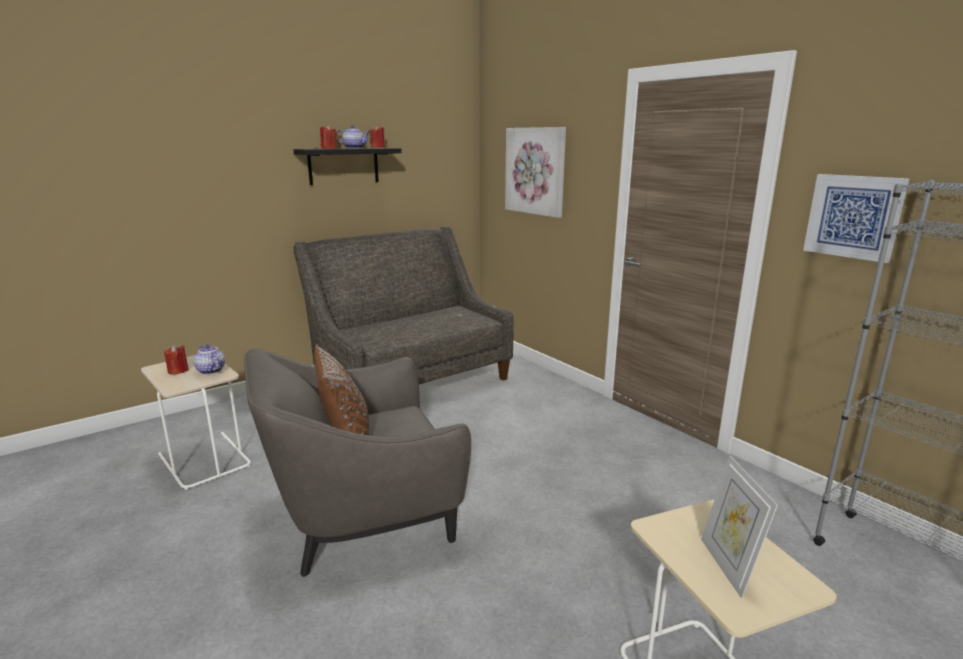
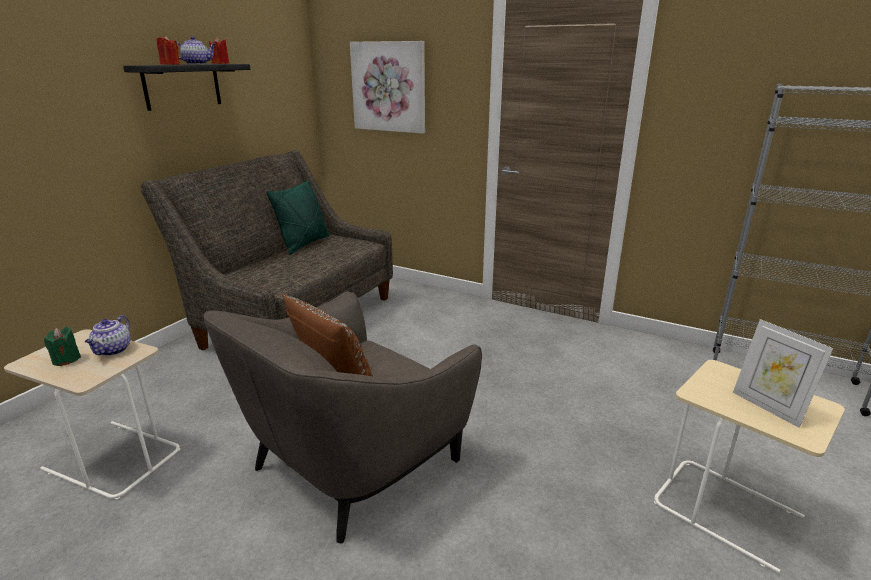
camera: 25 degrees left, 5 degrees up
red candle [164,345,189,375] -> green candle [44,326,81,366]
teapot [194,345,225,375] -> teapot turned 105 degrees counterclockwise [85,315,131,356]
picture [803,174,910,263] -> none
none -> green pillow [266,180,329,255]

